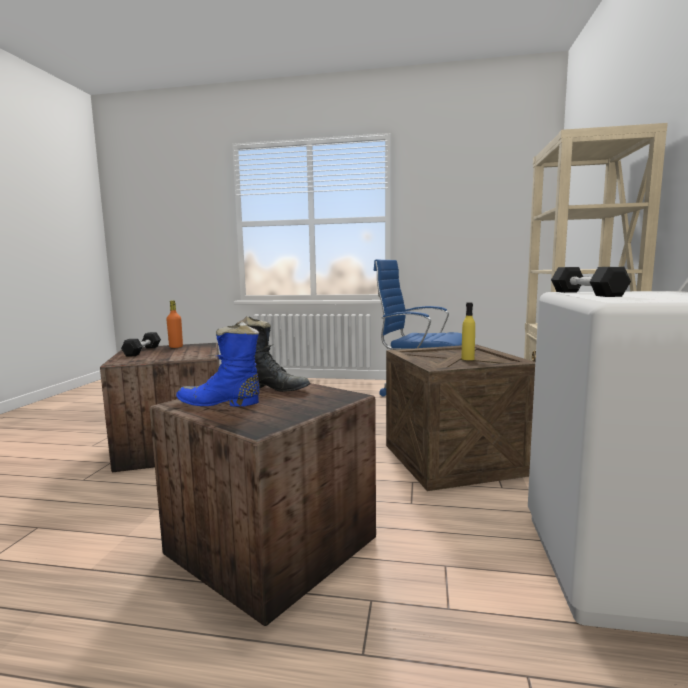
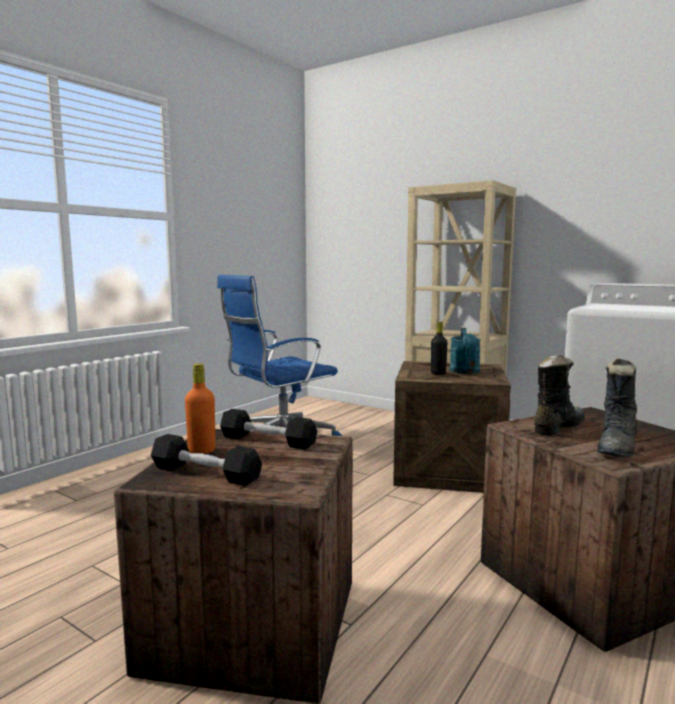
camera: 65 degrees left, 0 degrees up
blue boot [176,321,260,406] -> black boot [597,358,637,457]
yellow bottle [461,302,475,360] -> turquoise watering can [450,328,480,374]
black dumbbell [551,267,631,297] -> black dumbbell moved to [220,409,317,450]
none -> black bottle [431,322,447,375]

